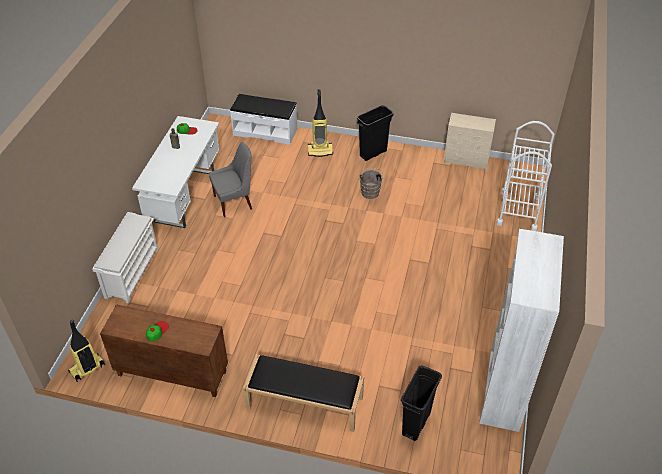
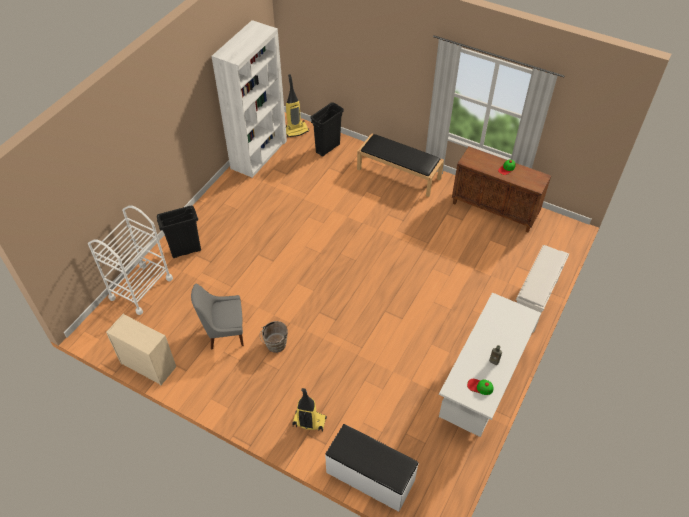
camera: 165 degrees left, 5 degrees up
vacuum cleaner [68,319,105,382] -> vacuum cleaner moved to [286,74,309,137]
grey chair [209,142,252,217] -> grey chair moved to [191,284,244,350]
black trash can [357,105,393,161] -> black trash can moved to [157,205,201,258]

